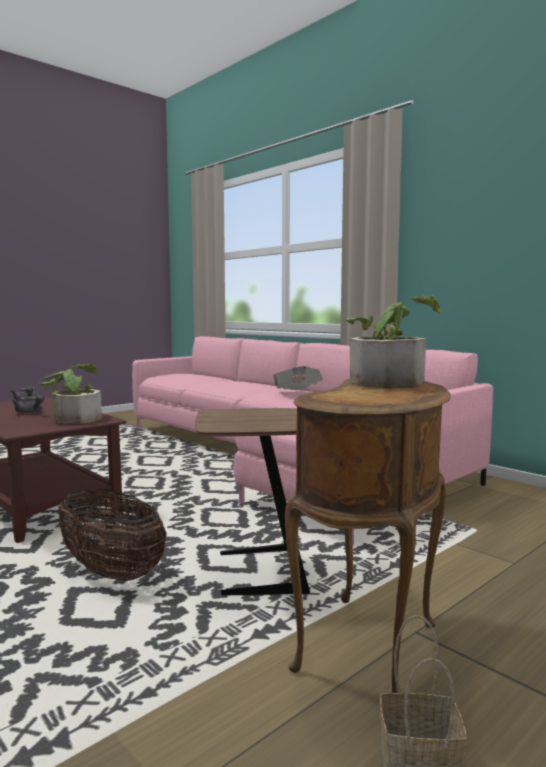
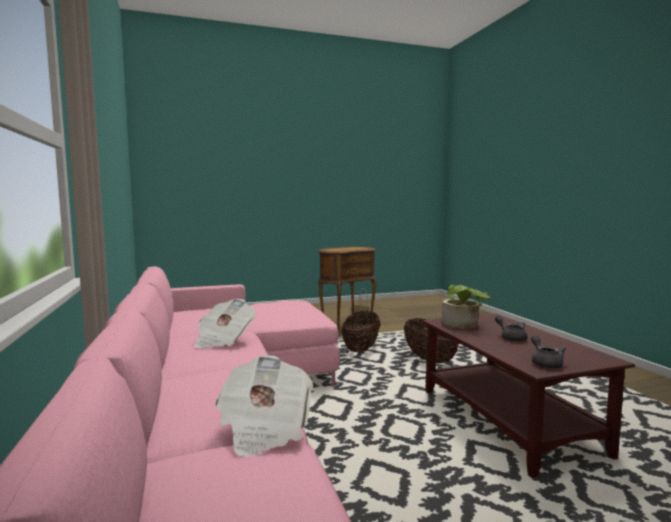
camera: 155 degrees left, 0 degrees up
brown side table [195,408,310,596] -> basket [341,311,381,352]
potted plant [345,296,441,389] -> none
none -> newspaper [216,355,313,457]

